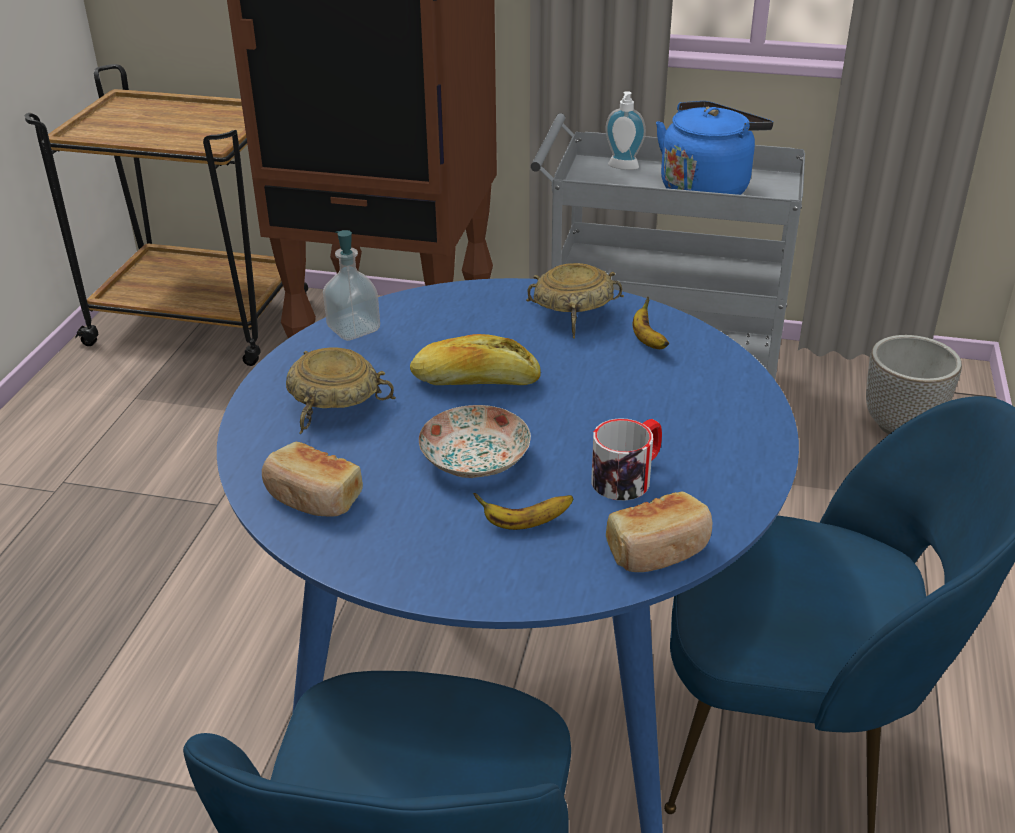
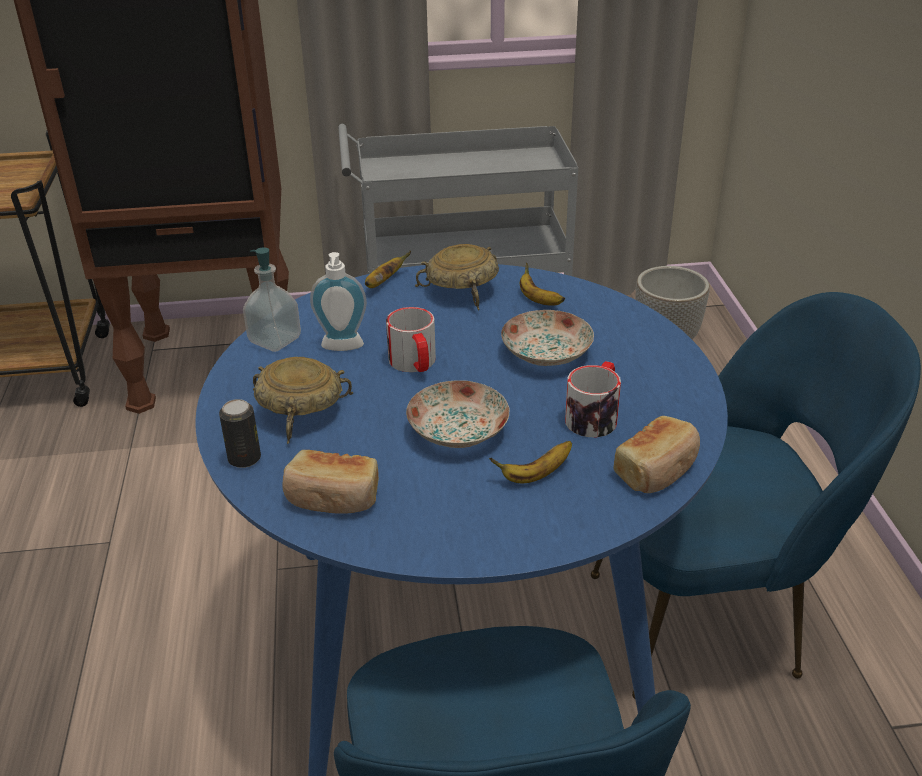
camera: 20 degrees left, 0 degrees up
bread [410,334,541,385] -> mug [386,307,436,372]
soap dispenser [605,91,646,170] -> soap dispenser moved to [310,252,367,351]
blue kettle [656,101,773,195] -> none
none -> can [219,399,261,468]
none -> banana [365,251,411,288]
none -> plate [501,310,594,366]

